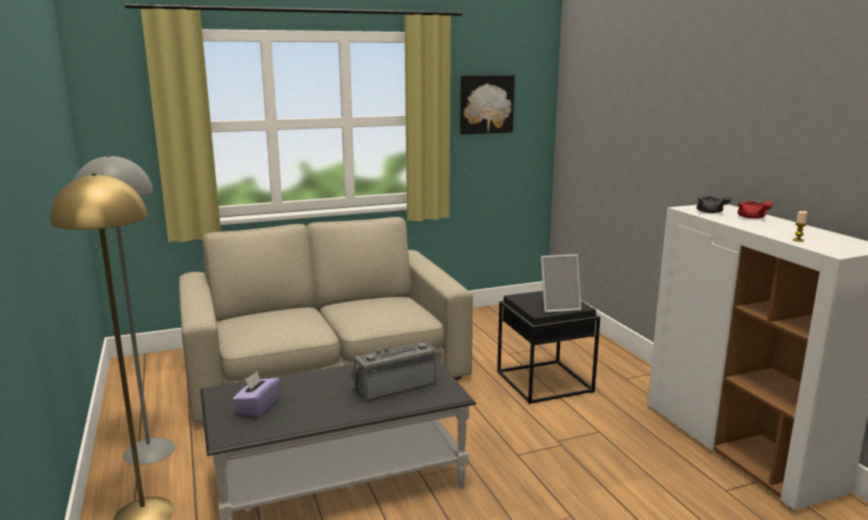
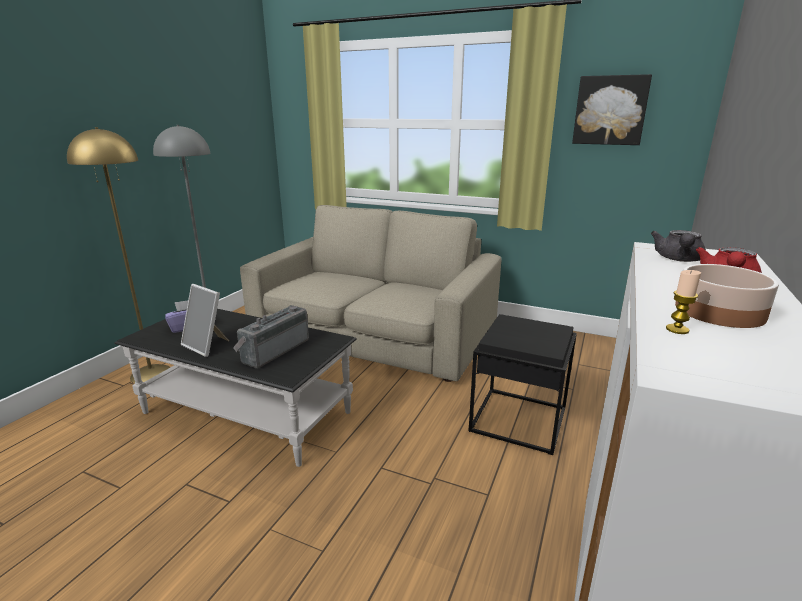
camera: 45 degrees right, 5 degrees up
radio [350,341,436,401] -> radio turned 75 degrees counterclockwise [233,305,309,368]
picture frame [541,254,582,313] -> picture frame moved to [181,284,229,357]
none -> bowl [675,264,779,328]

